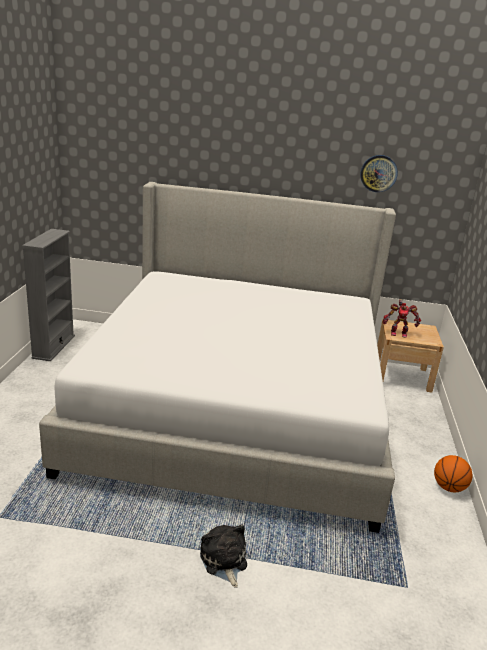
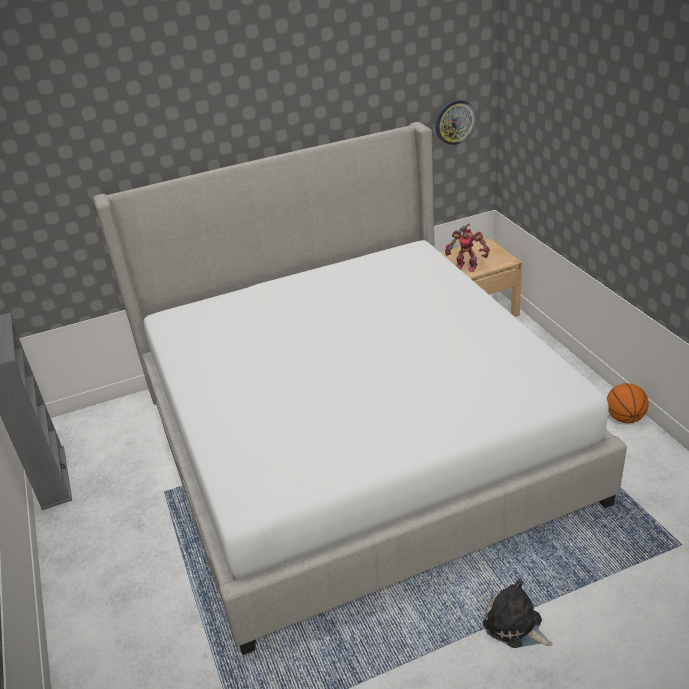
camera: 25 degrees left, 10 degrees up
wall clock [360,155,398,192] -> wall clock moved to [435,100,476,145]
toy robot [383,299,421,338] -> toy robot turned 45 degrees clockwise [445,224,490,272]

